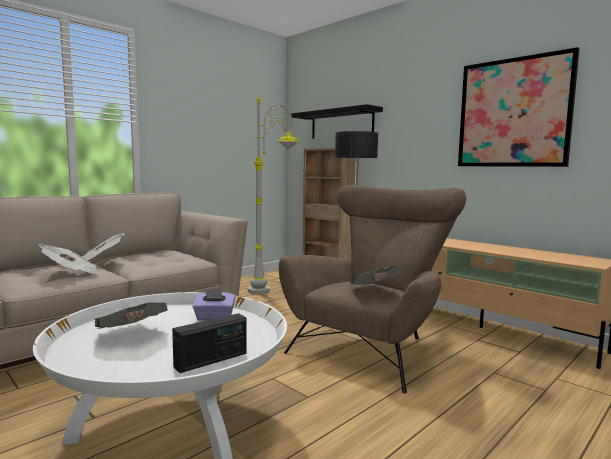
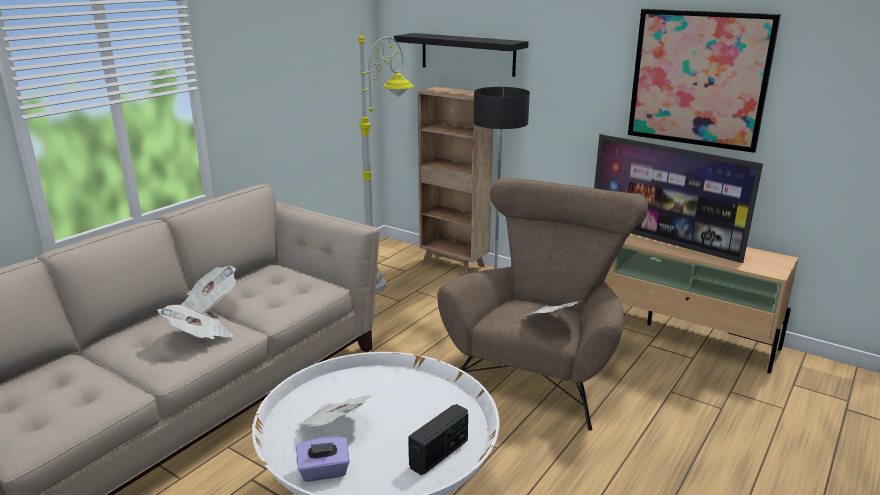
camera: 10 degrees left, 15 degrees up
purple tissue box [193,289,236,321] -> purple tissue box moved to [296,436,350,482]
none -> television [594,134,763,263]

